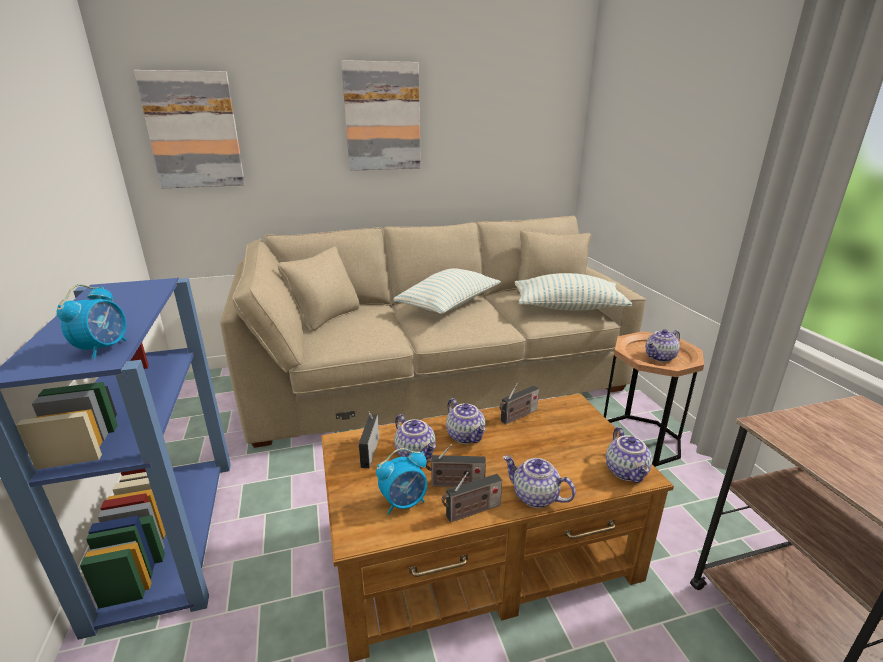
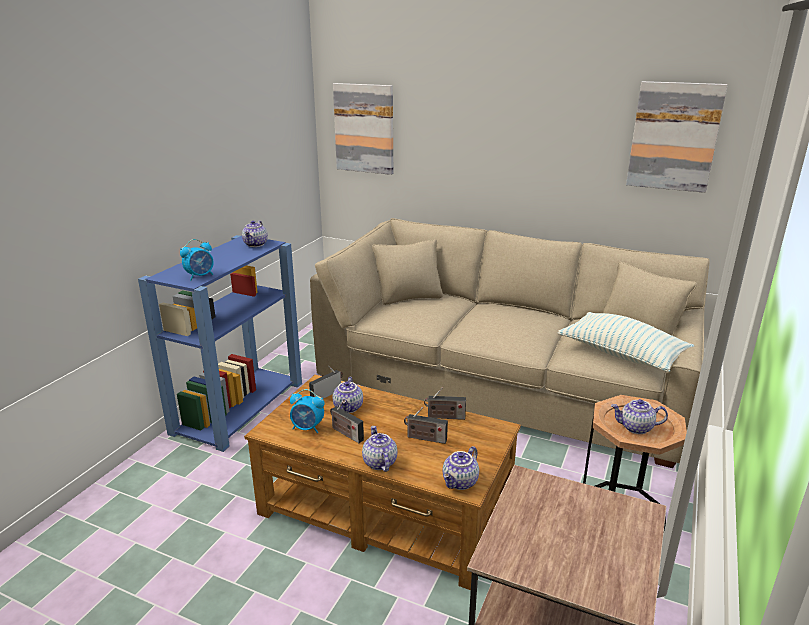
camera: 40 degrees right, 0 degrees up
picture [341,60,421,171] -> picture moved to [626,81,728,193]
pillow [394,268,501,314] -> none
radio [442,472,502,523] -> radio moved to [404,407,448,444]
teapot [446,398,486,444] -> teapot moved to [242,221,268,247]

